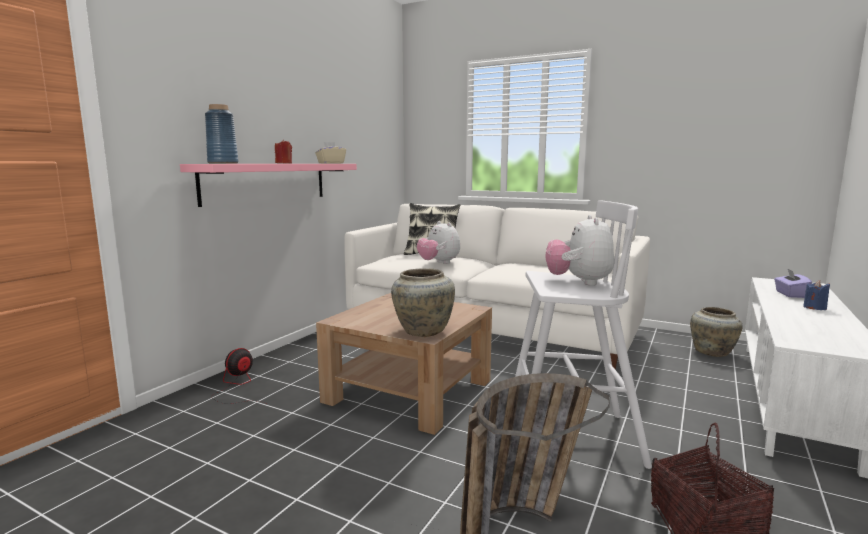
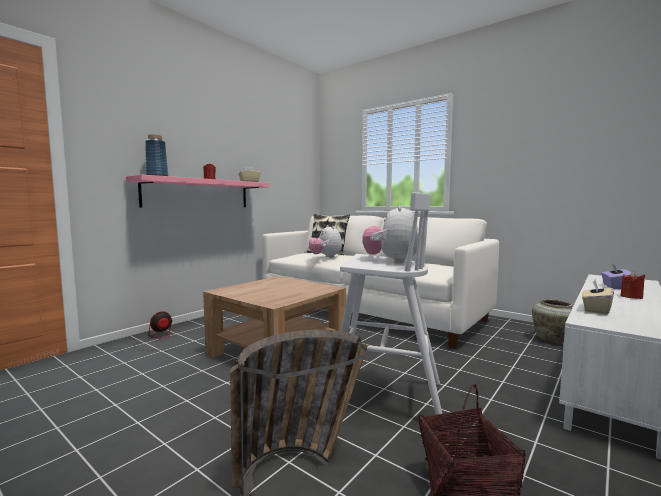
camera: 10 degrees right, 5 degrees down
beige vase [391,268,455,337] -> none
blue candle [803,280,830,310] -> red candle [620,271,645,299]
none -> beige tissue box [582,279,614,315]

